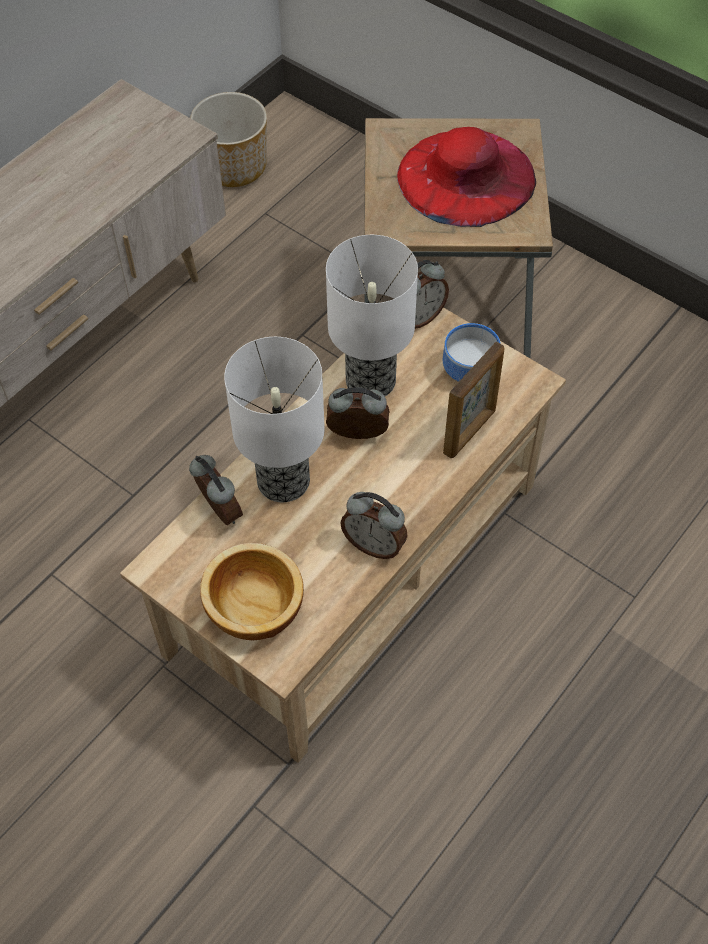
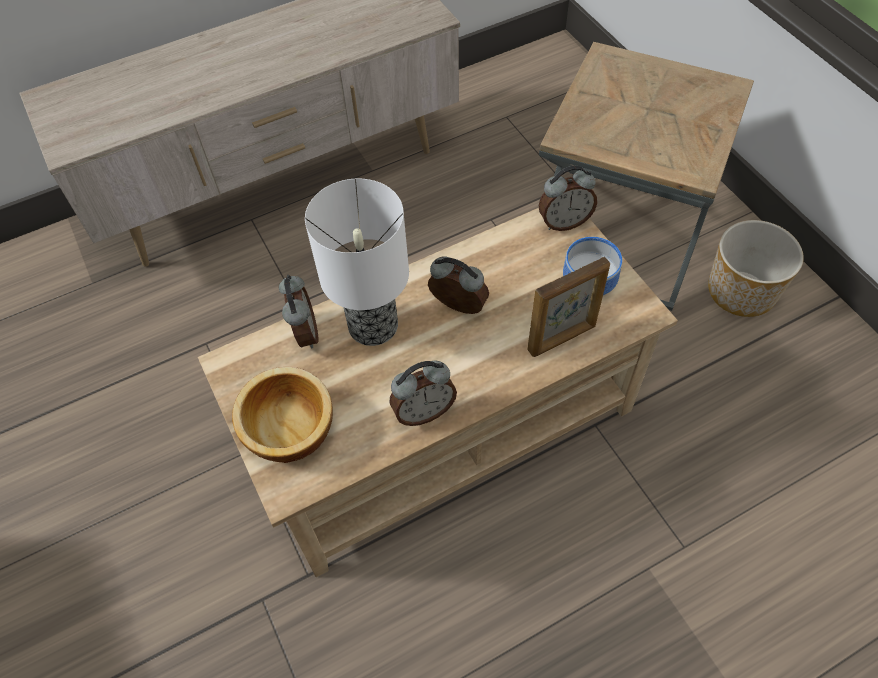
camera: 25 degrees right, 0 degrees up
planter [190,92,267,187] -> planter moved to [708,220,804,317]
table lamp [326,235,418,396] -> none
alarm clock [340,492,408,559] -> alarm clock turned 75 degrees counterclockwise [389,360,457,426]
red hat [397,127,536,227] -> none

